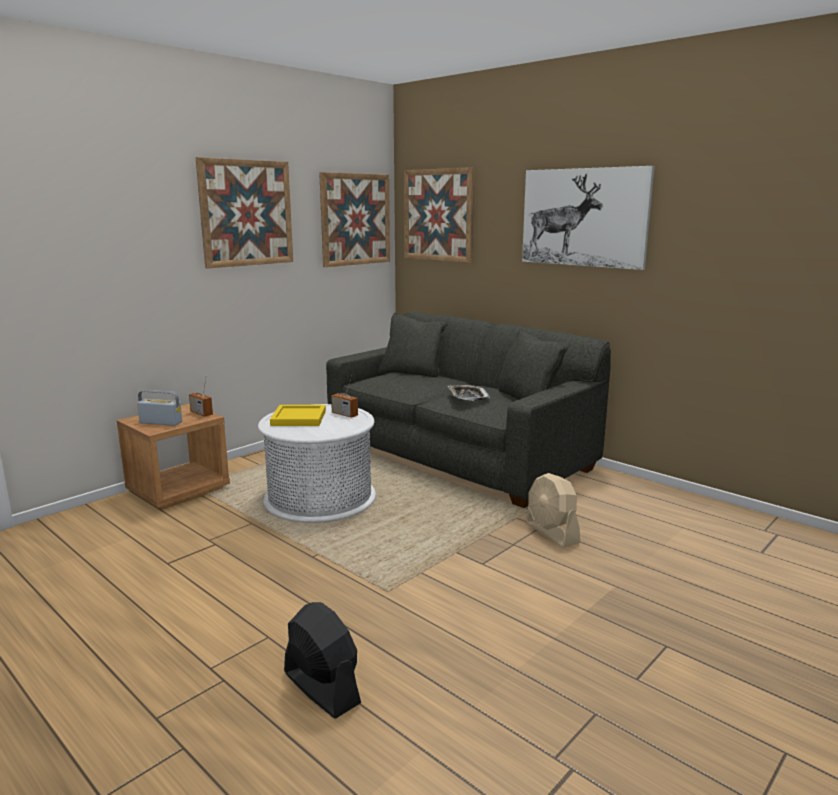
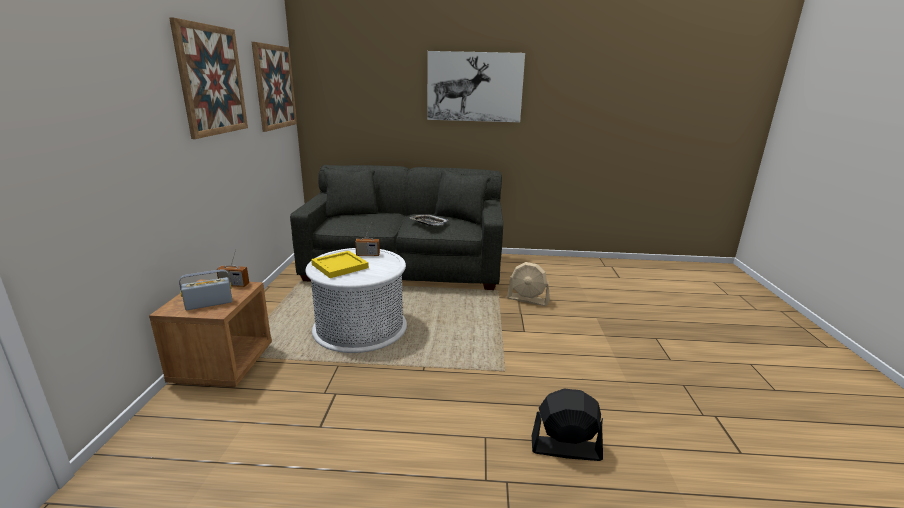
camera: 40 degrees left, 5 degrees up
picture [404,167,474,263] -> none

